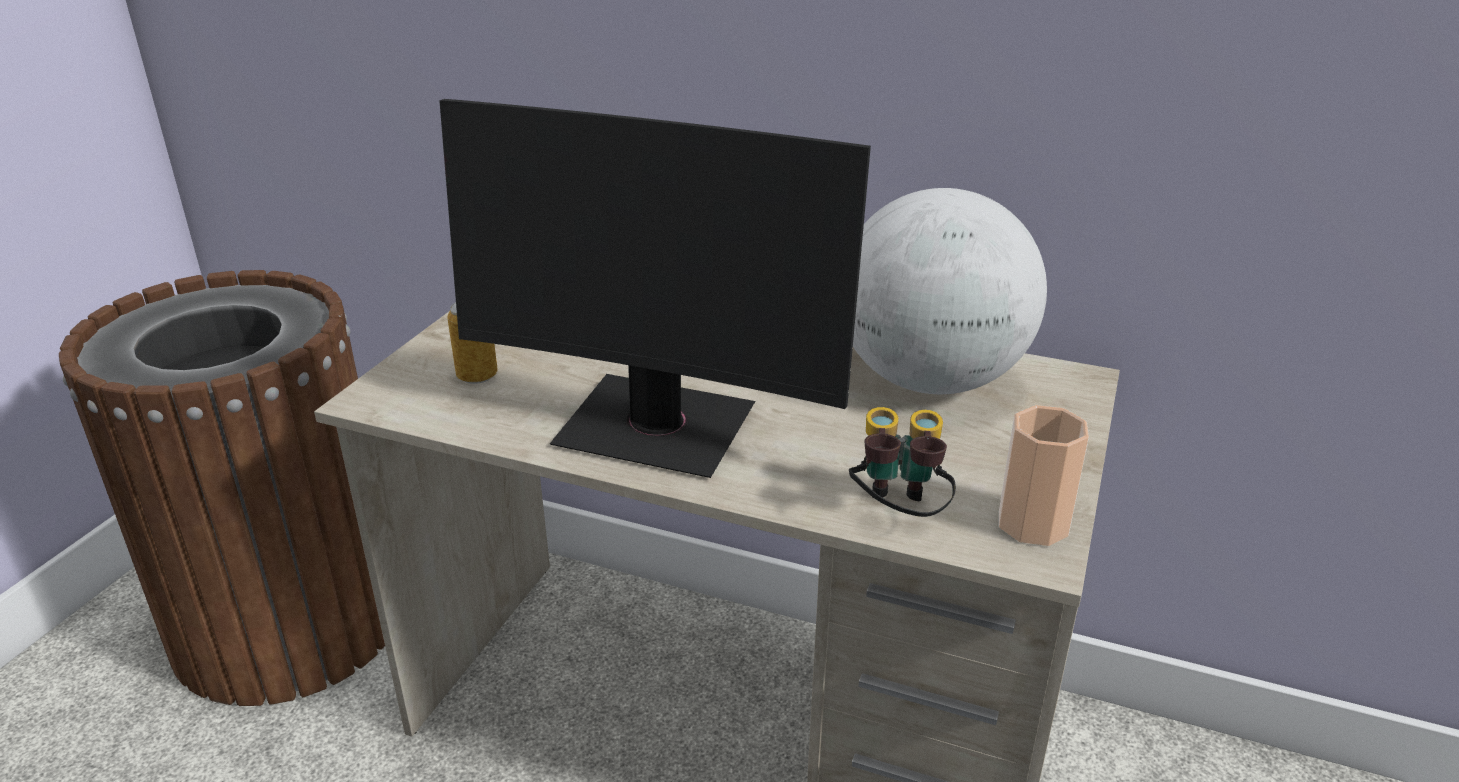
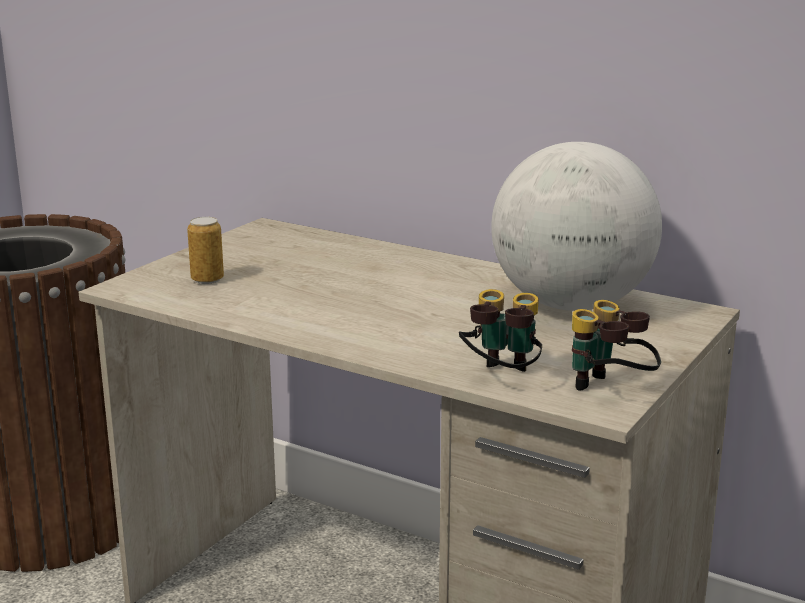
camera: 10 degrees right, 10 degrees down
monitor [439,99,871,478] -> none
cup [999,405,1089,546] -> binoculars [572,300,661,391]

